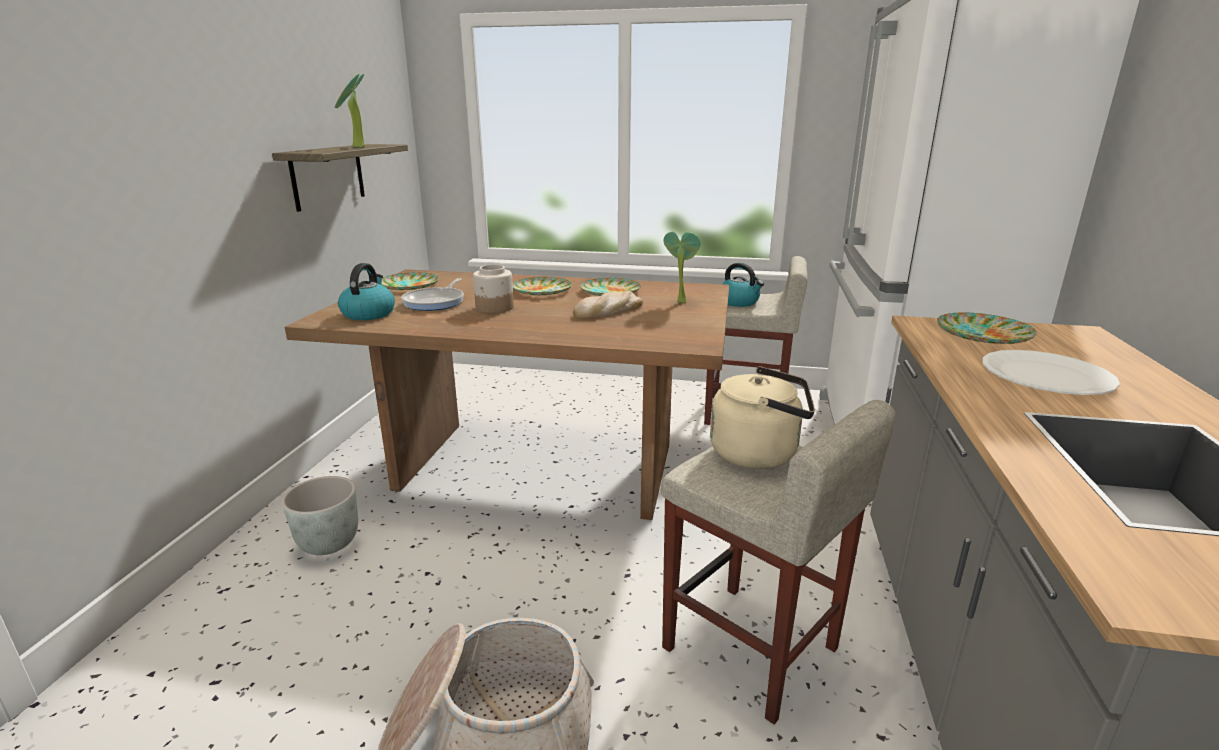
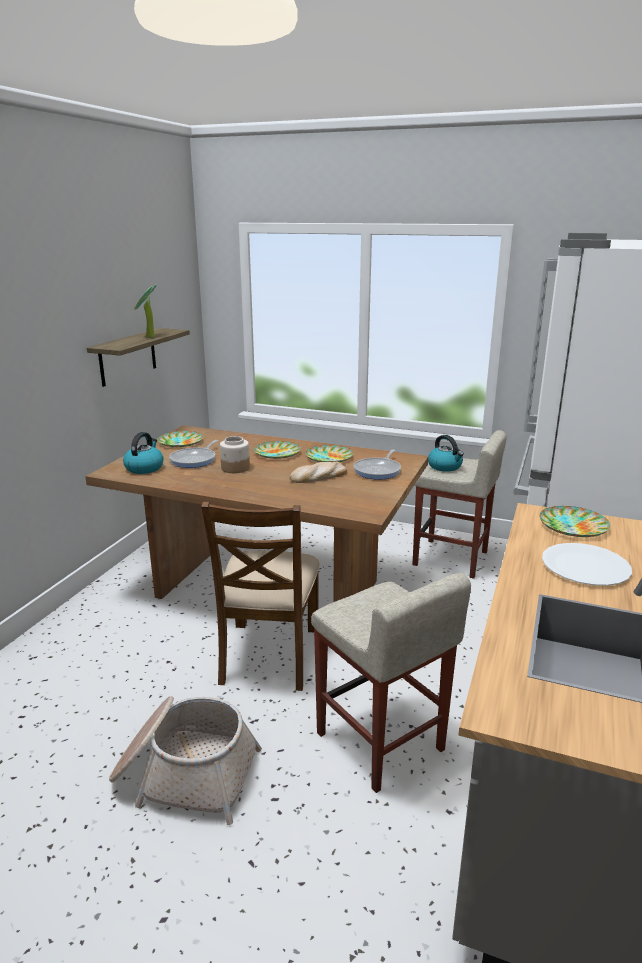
camera: 10 degrees right, 0 degrees up
grey planter [282,476,358,555] -> none
potted plant [664,231,701,303] -> frying pan [354,449,401,480]
beige kettle [710,366,815,469] -> none
none -> brown chair [201,501,320,691]

